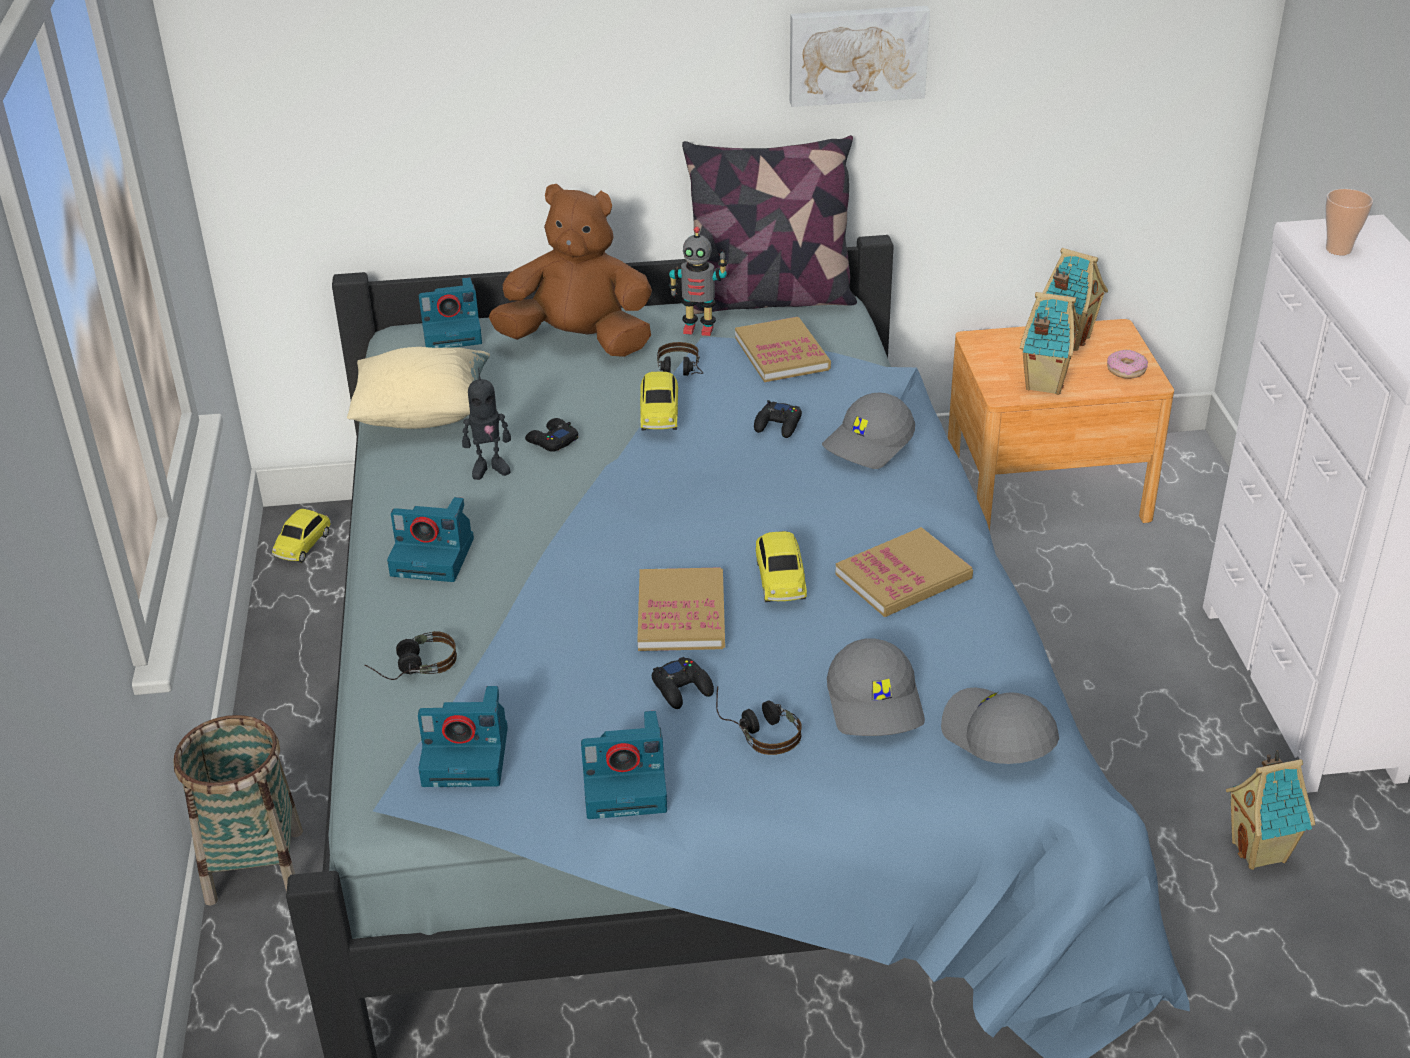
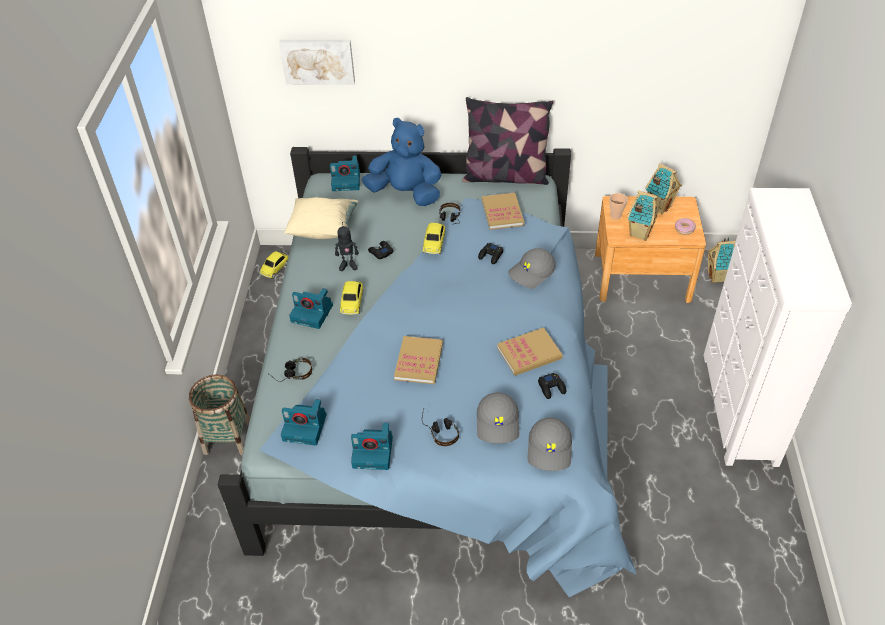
camera: 10 degrees right, 10 degrees up
brown plush toy [489,184,652,357] -> blue plush toy [362,118,441,206]
black game controller [652,657,714,709] -> black game controller moved to [538,373,566,399]
toy robot [669,227,727,336] -> none
toy car [756,531,807,602] -> toy car moved to [340,281,363,315]
picture [790,6,930,107] -> picture moved to [279,40,355,85]
grey cap [941,687,1059,764] -> grey cap turned 150 degrees counterclockwise [527,418,572,471]
toy house [1226,750,1315,870] -> toy house moved to [707,237,736,283]
cup [1326,189,1373,255] -> cup moved to [609,193,628,219]

